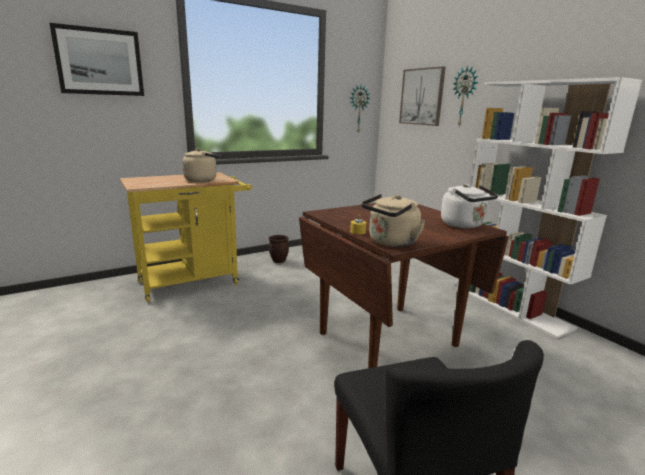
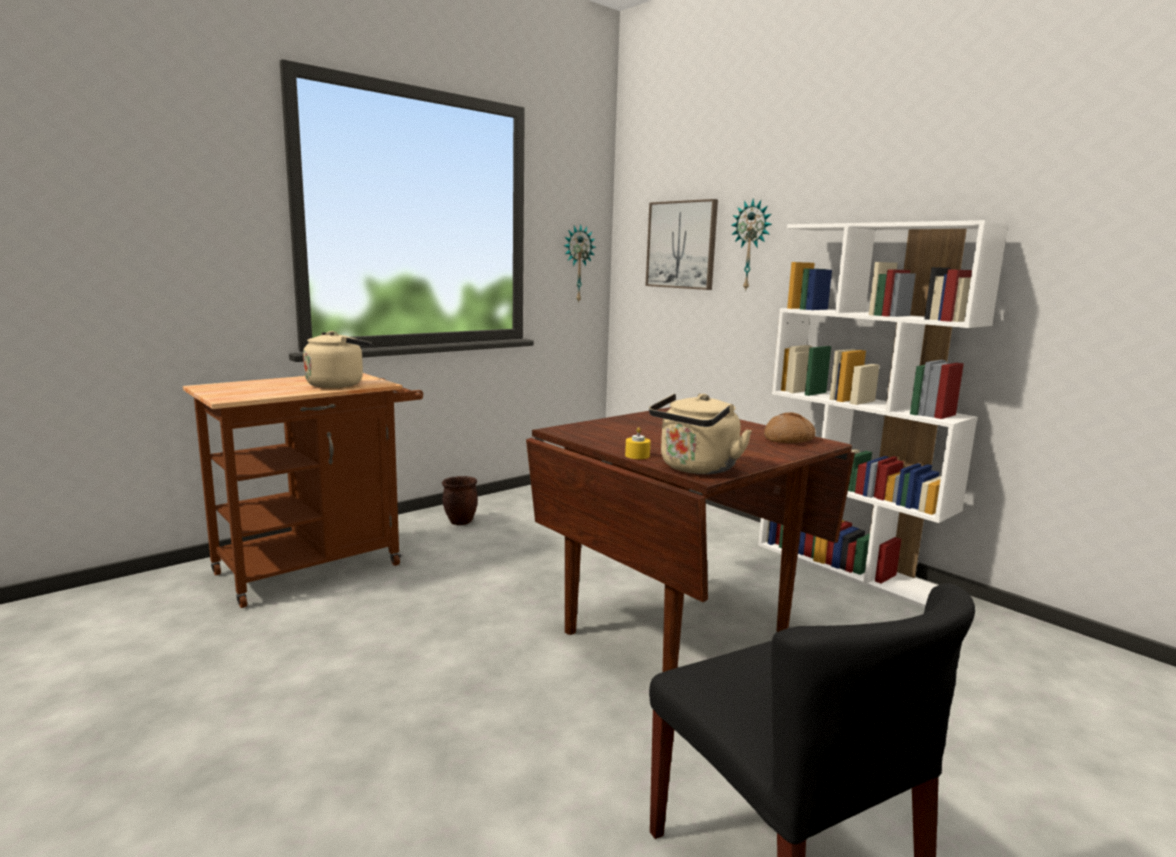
camera: 10 degrees left, 5 degrees down
picture [50,23,144,96] -> none
yellow cart [120,172,252,303] -> brown cart [183,373,423,608]
white kettle [441,184,498,228] -> bread [764,412,816,443]

